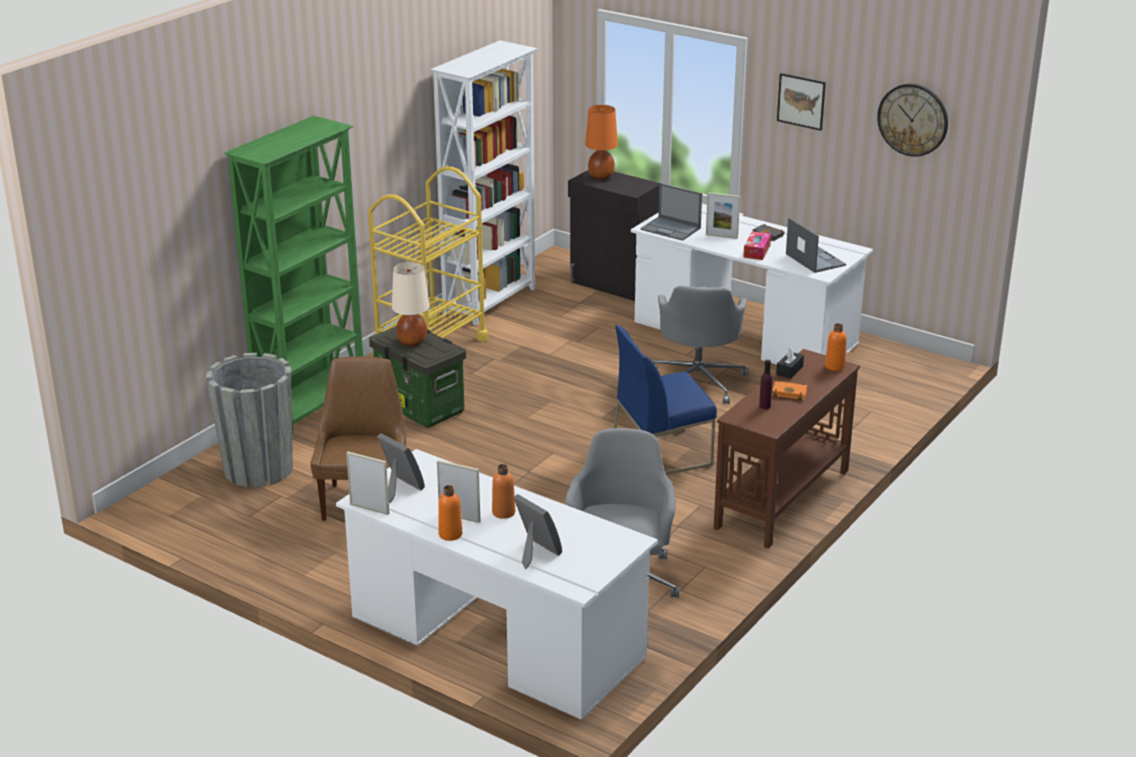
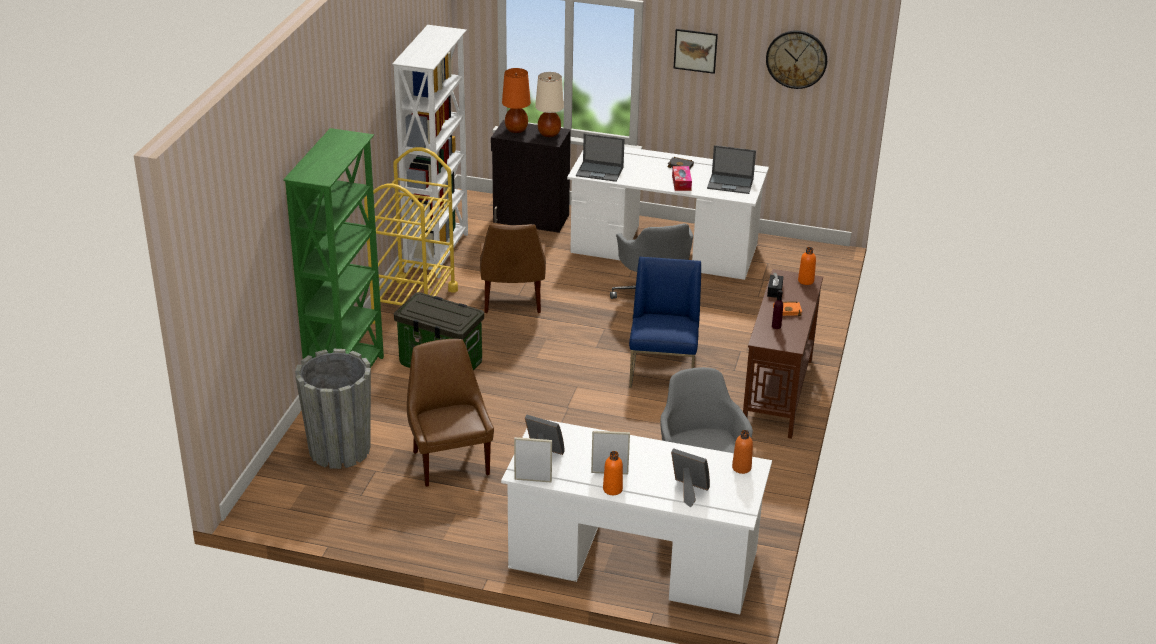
camera: 20 degrees left, 5 degrees up
beige table lamp [392,262,429,346] -> beige table lamp moved to [535,72,564,137]
orange bottle [492,464,515,519] -> orange bottle moved to [732,430,753,474]
blue chair [614,325,717,475] -> blue chair turned 135 degrees clockwise [629,257,701,388]
picture frame [706,192,740,239] -> none
laptop [786,218,846,273] -> laptop turned 150 degrees clockwise [707,145,756,194]
none -> brown chair [480,224,546,313]

